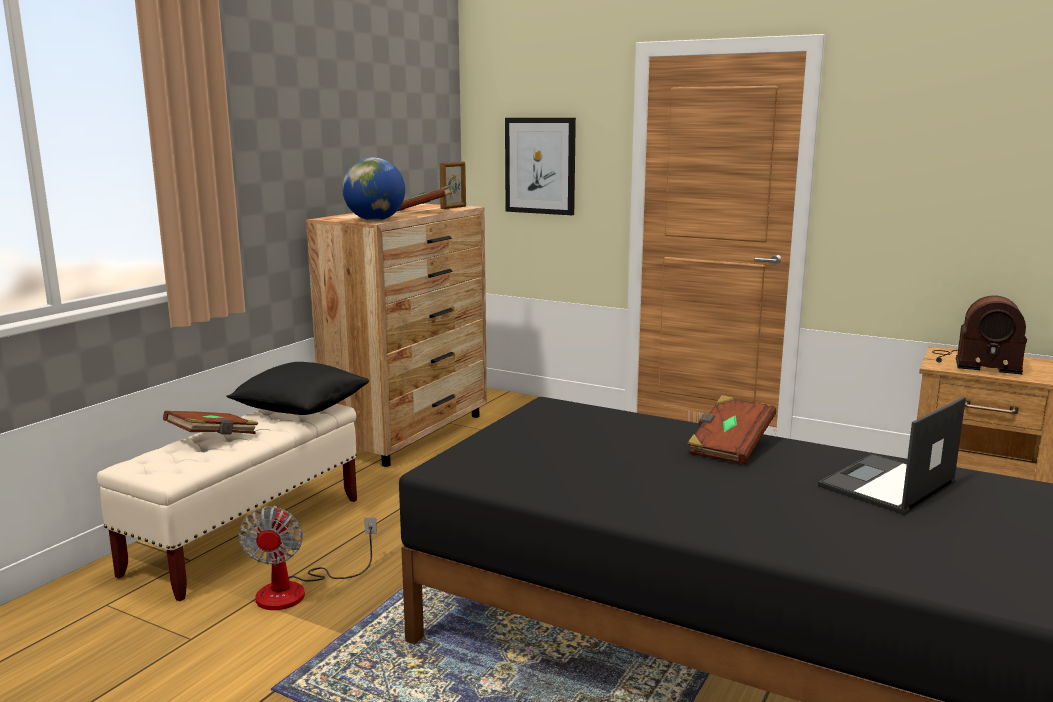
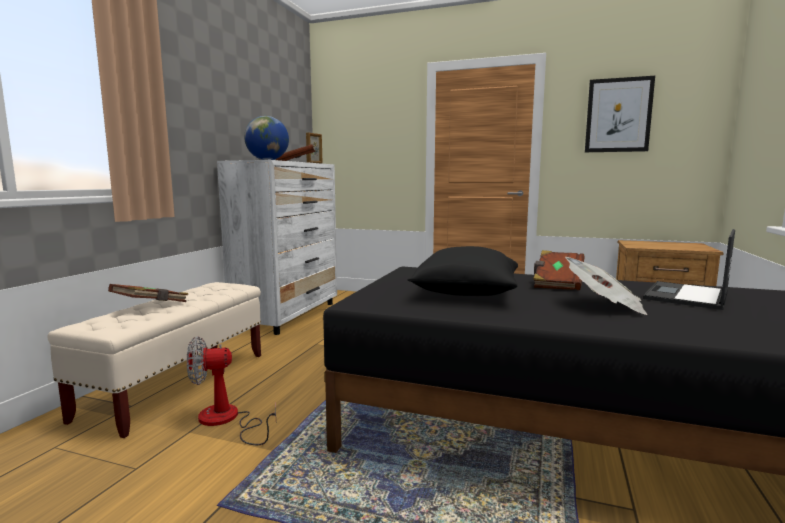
camera: 10 degrees left, 5 degrees down
black pillow [227,362,369,415] -> black pillow moved to [407,246,518,296]
fan [238,506,377,610] -> fan turned 90 degrees clockwise [187,336,276,445]
brown dresser [306,204,487,467] -> white dresser [217,160,337,335]
picture [505,118,576,215] -> picture moved to [585,76,655,152]
radio [932,295,1027,374] -> none
none -> newspaper [565,257,647,315]

